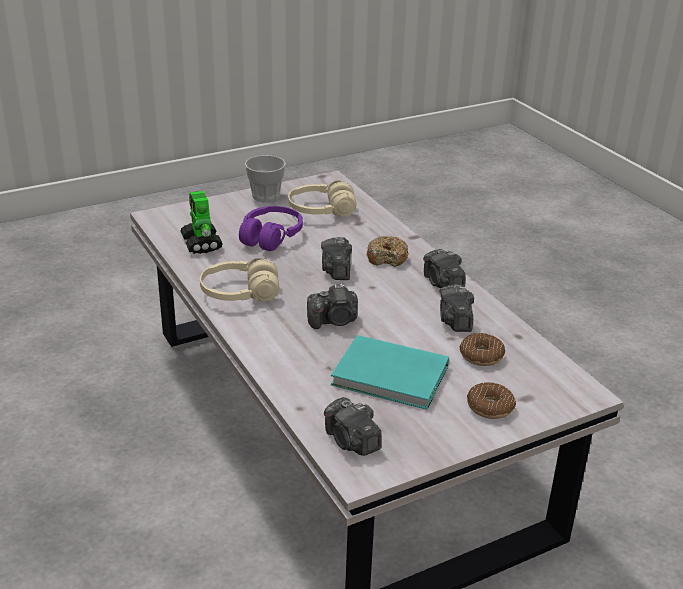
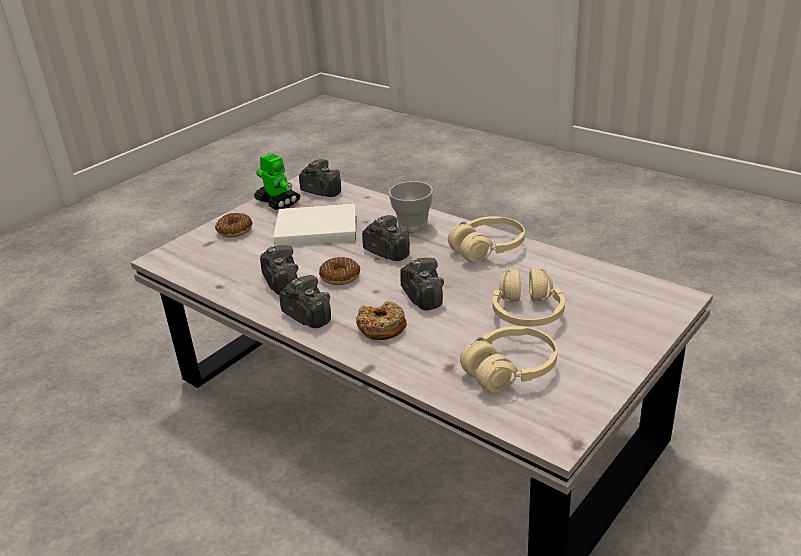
camera: 160 degrees right, 0 degrees up
toy robot [180,191,223,254] -> toy robot moved to [254,153,300,210]
purple headphones [239,206,303,251] -> beige headphones [493,268,565,326]
cup [245,155,286,202] -> cup moved to [389,181,433,233]
camera [307,283,358,329] -> camera turned 75 degrees clockwise [362,215,410,261]
turquoise book [331,335,449,410] -> white book [273,204,356,246]
donut [460,333,505,366] -> donut moved to [319,257,360,285]

